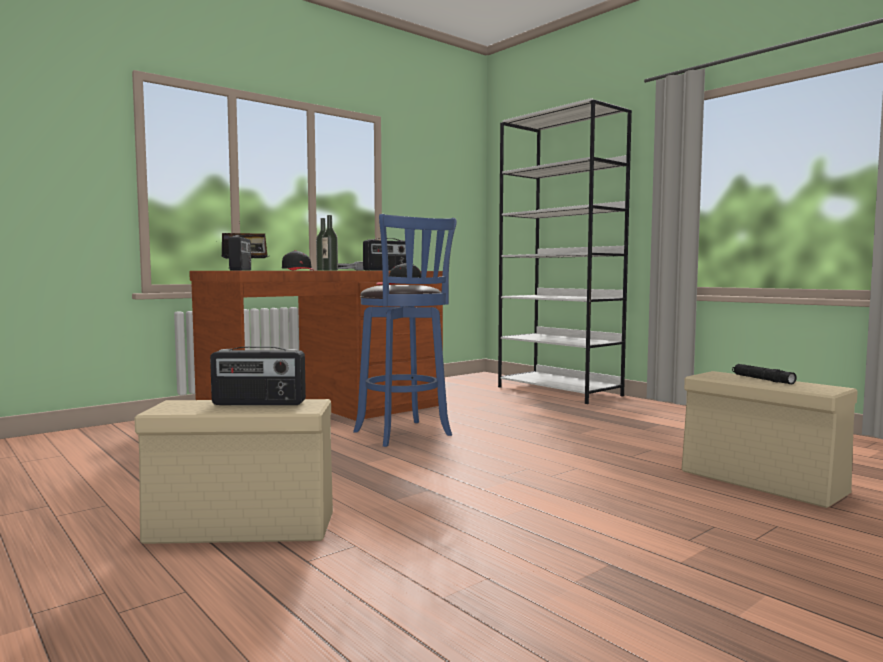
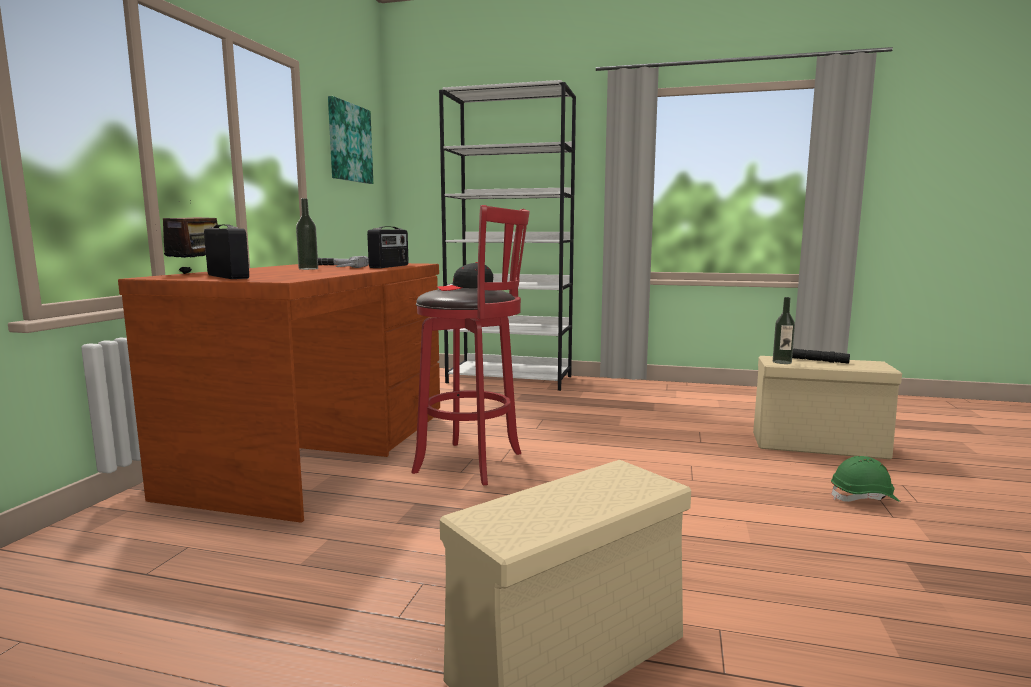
camera: 35 degrees left, 5 degrees up
radio [210,346,306,405] -> none
black cap [282,250,313,270] -> none
bottle [322,215,338,271] -> bottle moved to [773,297,795,364]
blue stool [353,214,457,447] -> red stool [411,205,530,486]
none -> picture [328,96,373,184]
none -> green hard hat [831,456,900,502]

